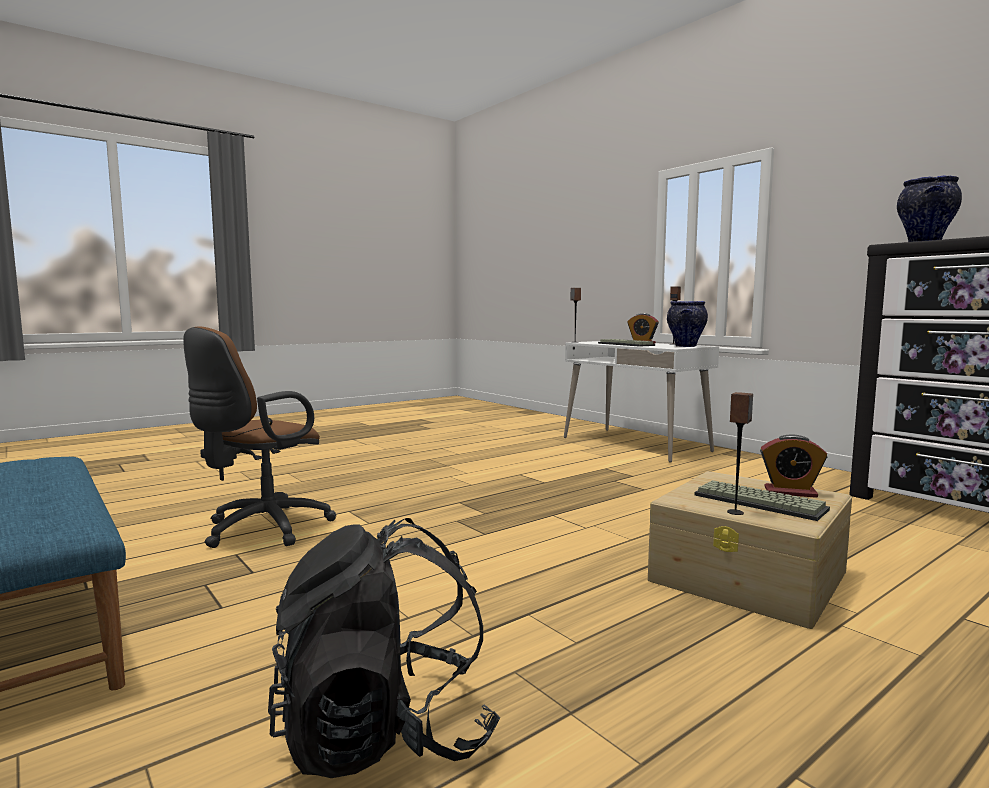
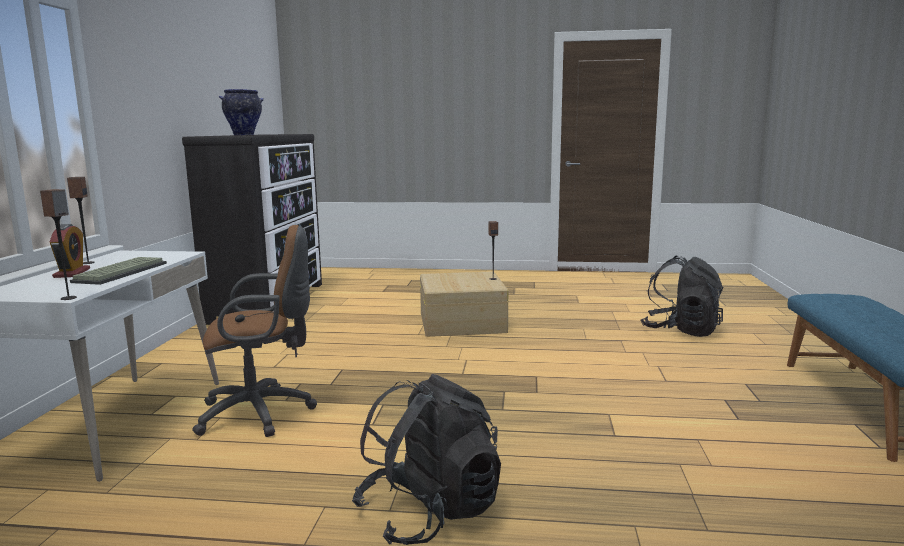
camera: 135 degrees left, 5 degrees up
brown office chair [183,326,336,548] -> brown office chair moved to [192,225,317,437]
vase [667,301,708,347] -> none
keyboard [694,480,830,521] -> none
alarm clock [760,434,828,498] -> none
none -> black backpack [352,374,501,545]

